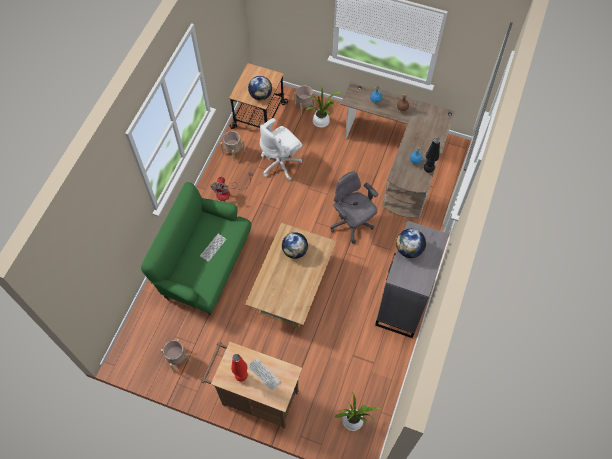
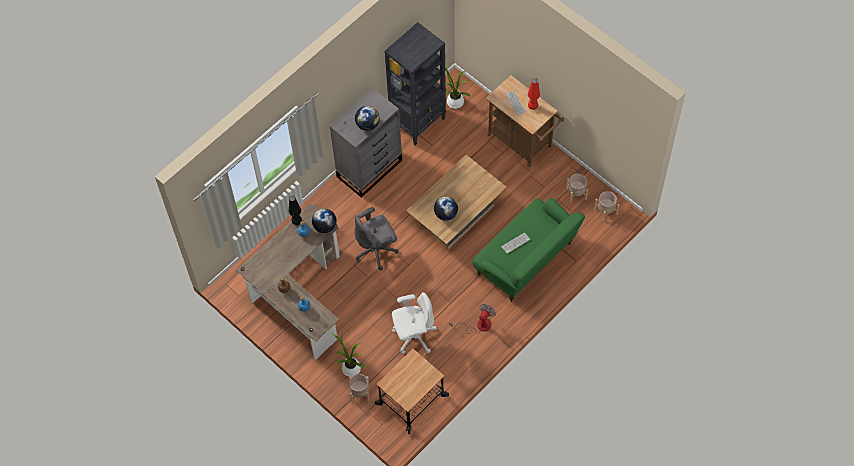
camera: 155 degrees left, 0 degrees up
beige planter [220,131,245,162] -> beige planter moved to [594,191,619,222]
globe [248,76,272,100] -> globe moved to [312,208,337,233]
grey office chair [330,171,378,244] -> grey office chair turned 75 degrees clockwise [354,207,398,270]
none -> black bookcase [385,22,446,146]

